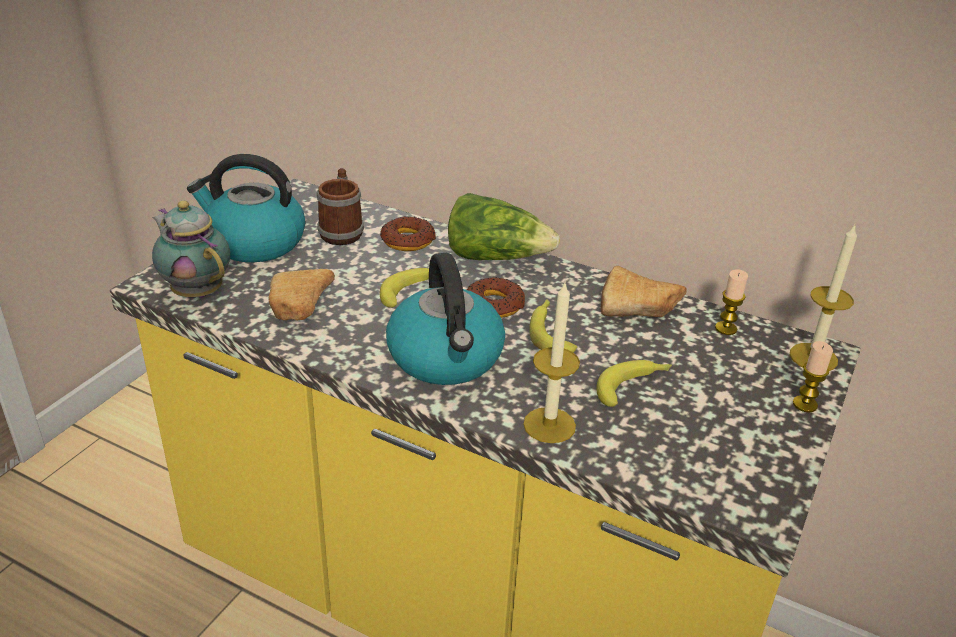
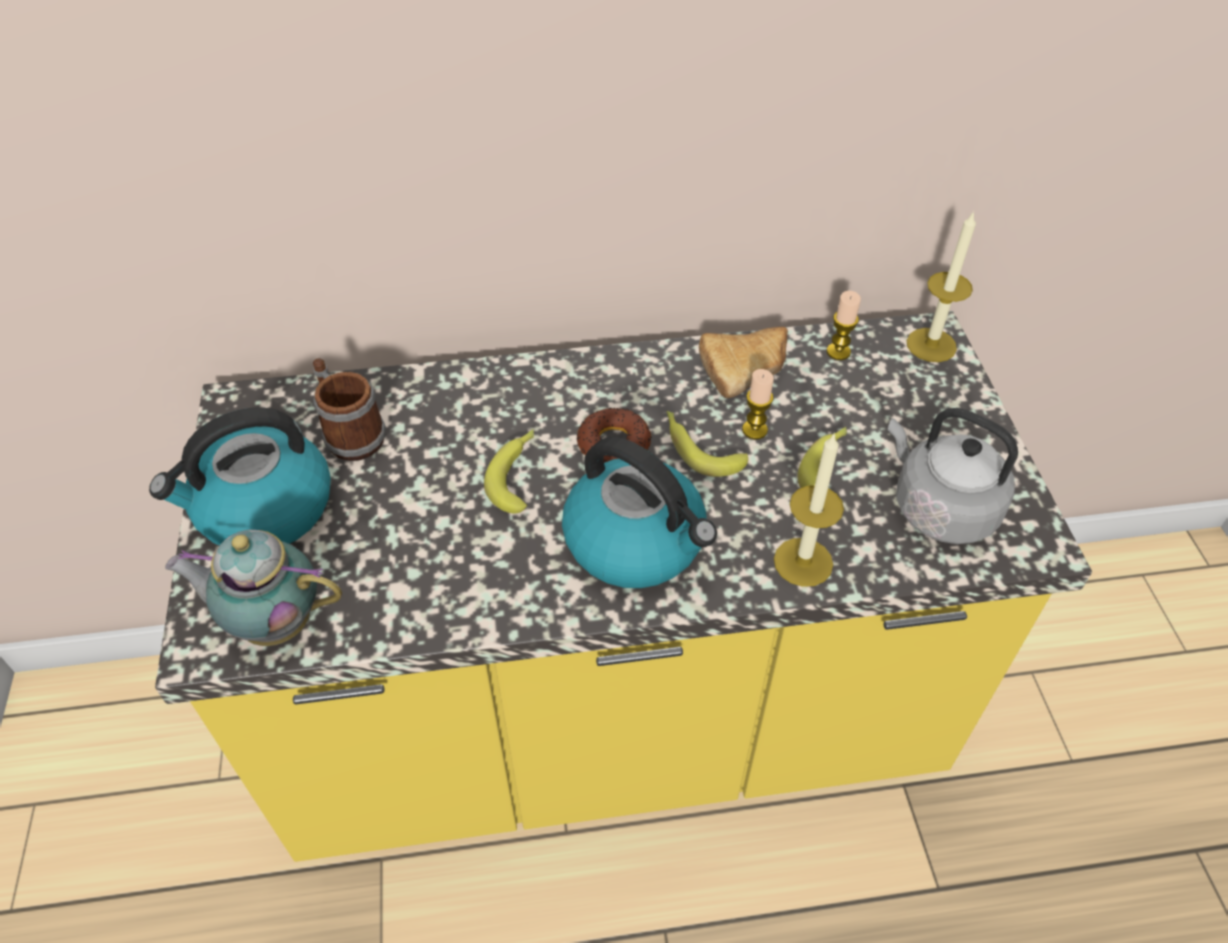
camera: 35 degrees left, 15 degrees up
bread [269,269,335,320] -> none
donut [380,216,436,251] -> none
lettuce [448,193,560,260] -> none
candle [793,341,833,412] -> candle moved to [742,369,774,440]
none -> grey kettle [888,408,1018,544]

